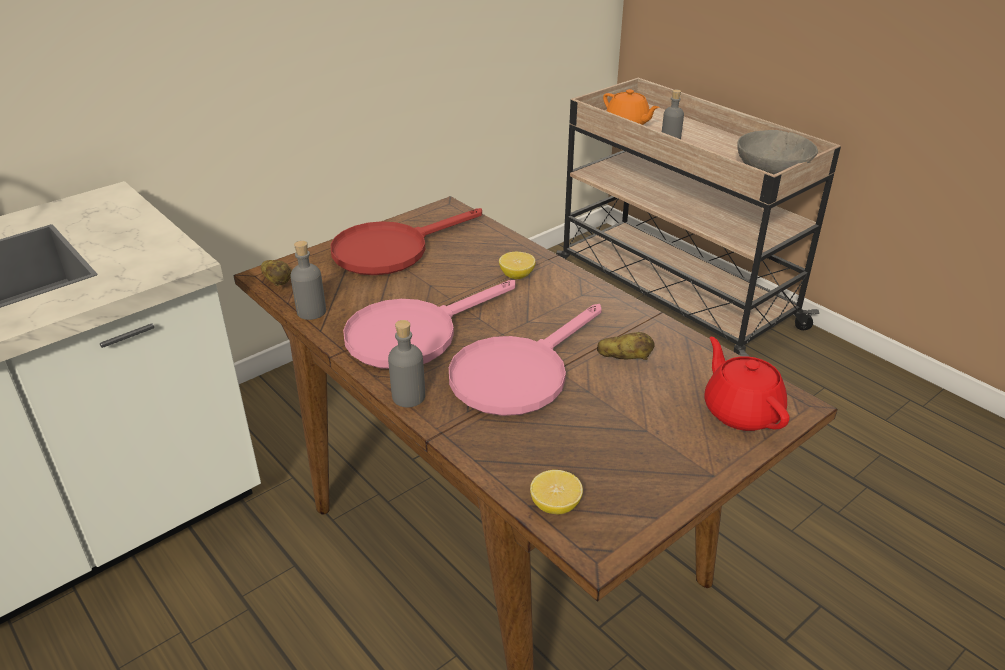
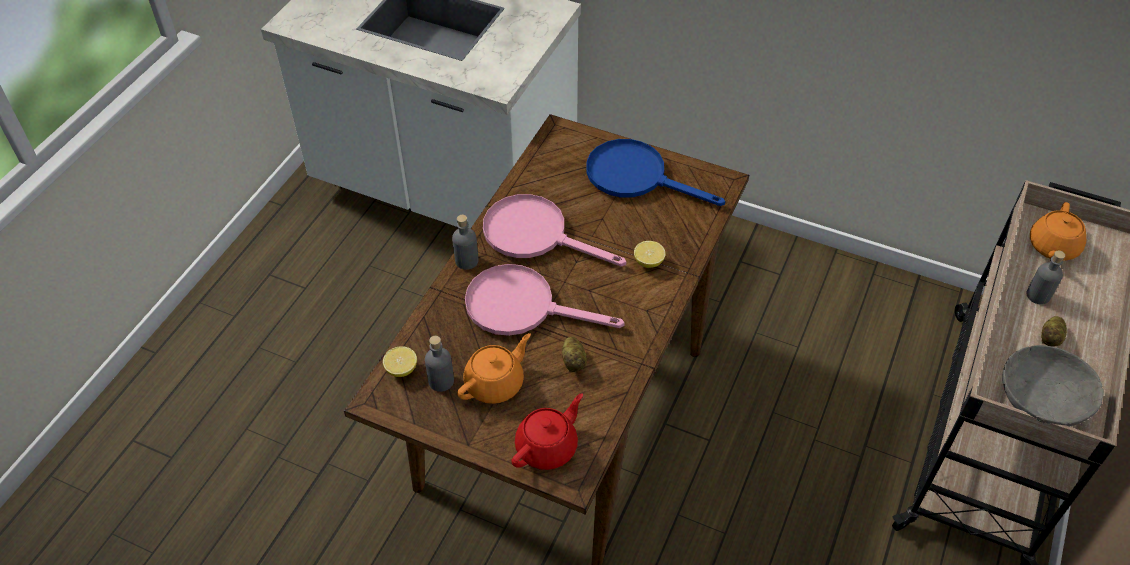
camera: 65 degrees right, 15 degrees up
potato [261,260,291,286] -> potato moved to [1041,316,1067,347]
grey bottle [290,241,326,320] -> grey bottle moved to [425,336,454,392]
red frying pan [331,208,482,275] -> blue frying pan [587,139,725,206]
none -> orange teapot [457,333,531,404]

